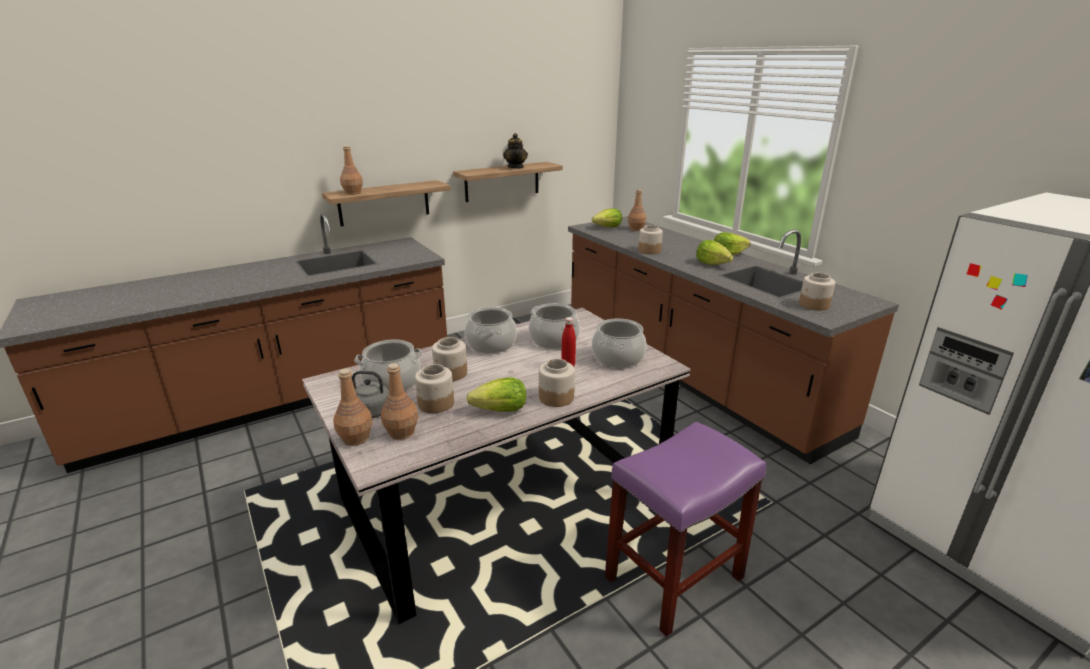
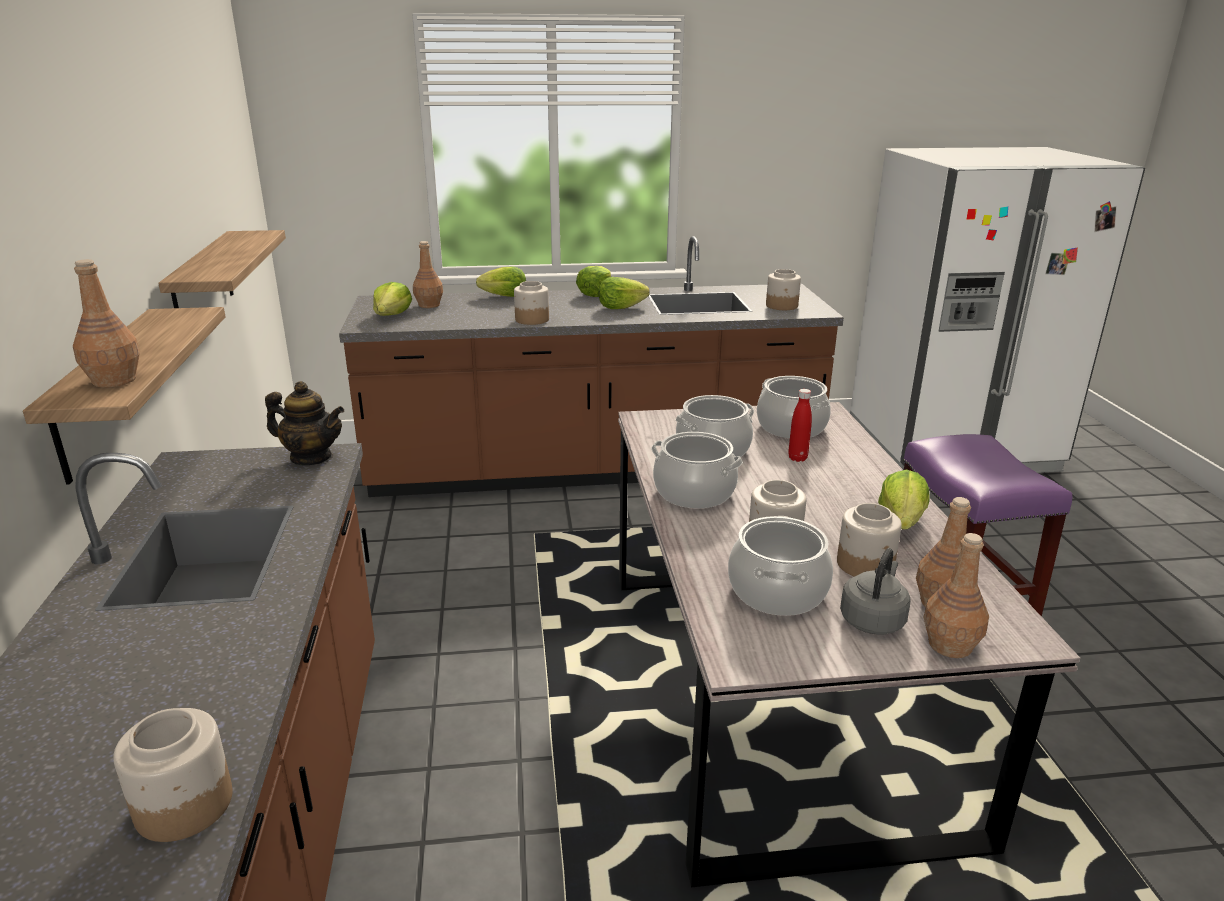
camera: 65 degrees left, 0 degrees up
teapot [503,133,528,169] -> teapot moved to [265,381,344,465]
jar [539,359,575,407] -> jar moved to [113,708,233,842]
none -> lettuce [476,267,526,297]

